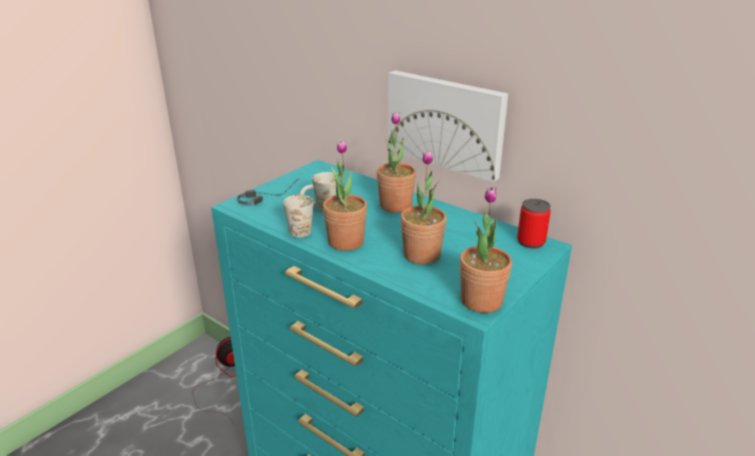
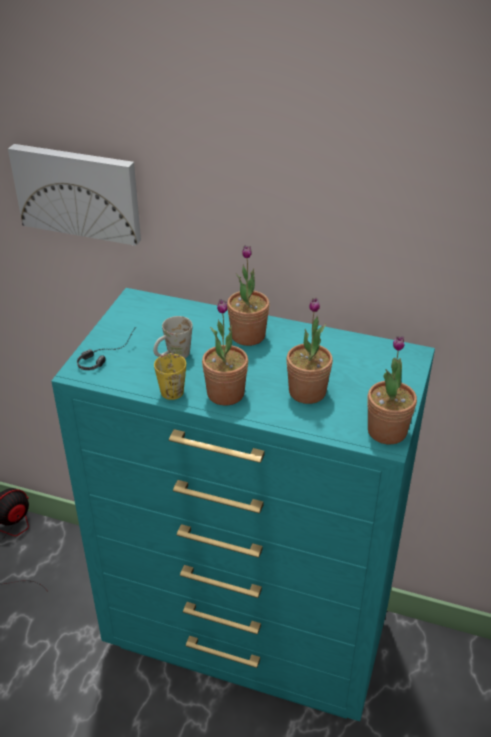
camera: 20 degrees left, 10 degrees up
white mug [283,195,314,238] -> yellow mug [154,353,186,400]
picture [388,70,508,182] -> picture moved to [8,144,141,246]
can [517,199,551,249] -> none

